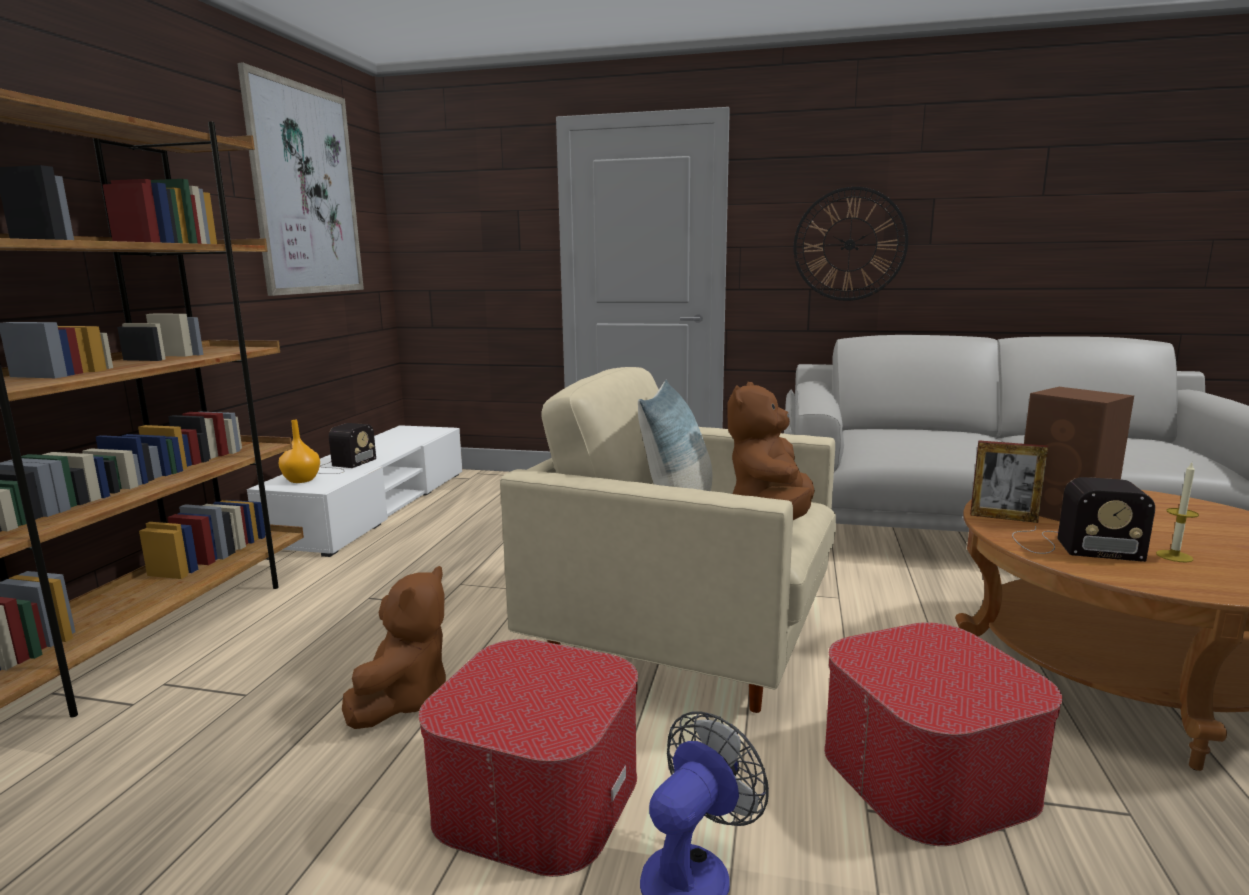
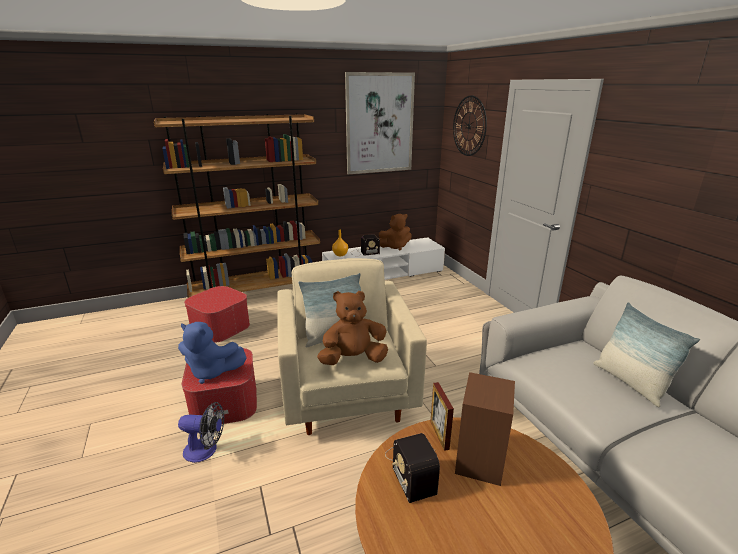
camera: 55 degrees right, 10 degrees up
brown plush toy [342,566,446,729] -> brown plush toy moved to [379,214,412,251]
wall clock [794,187,908,301] -> wall clock moved to [453,95,487,156]
ottoman [824,622,1063,846] -> ottoman moved to [184,286,250,343]
candle [1156,463,1199,562] -> none
none -> blue plush toy [178,322,247,384]
none -> pillow [593,302,700,407]

